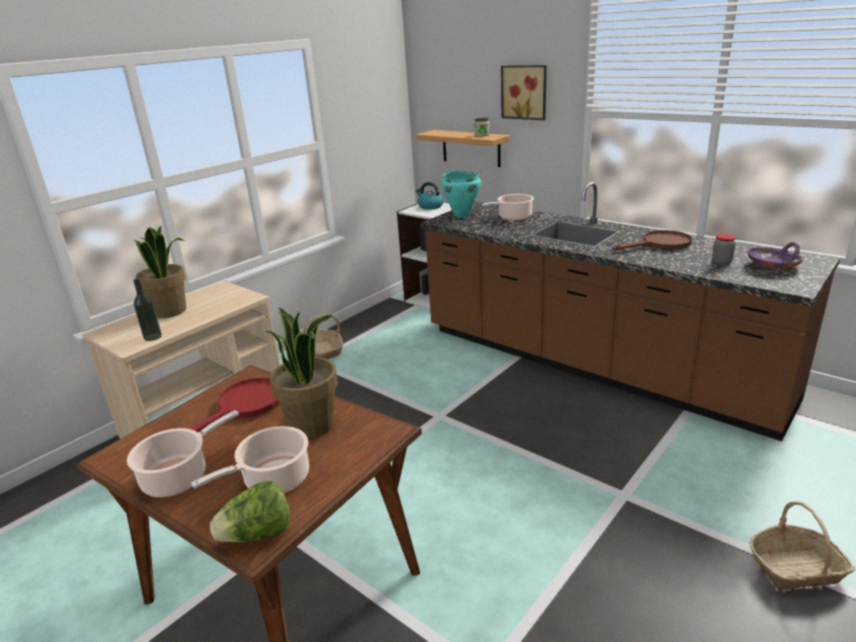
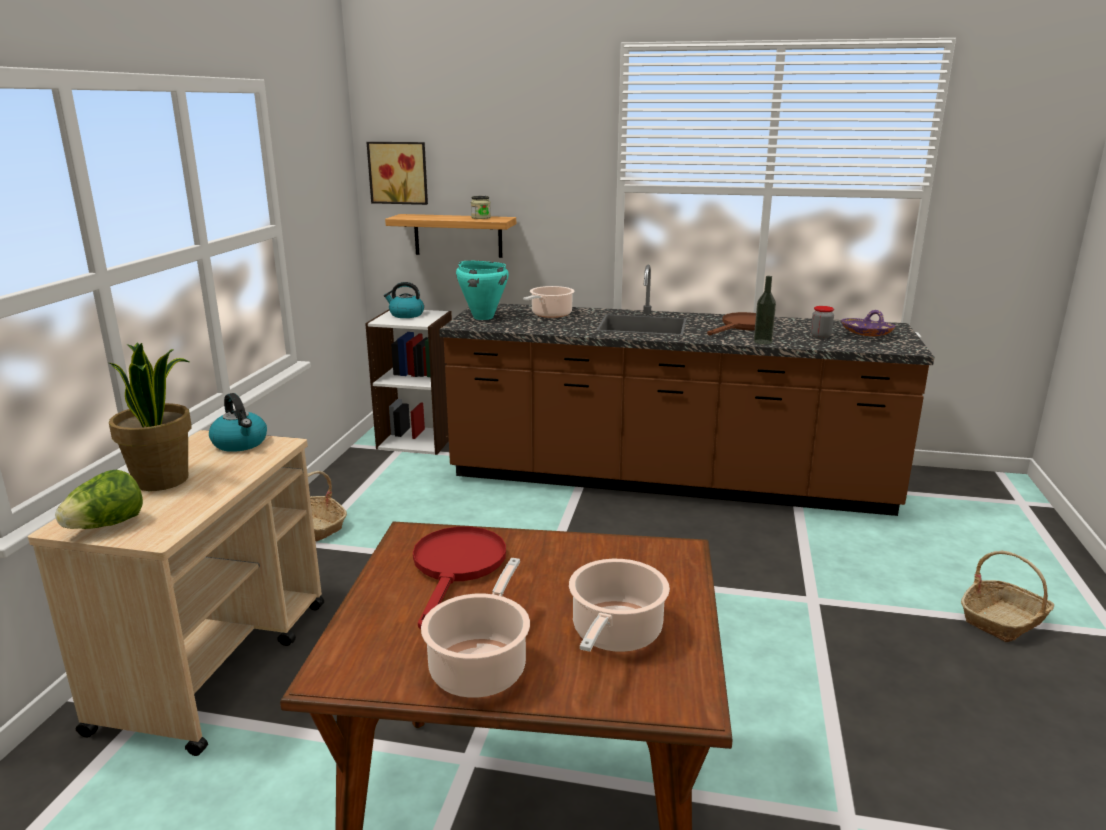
camera: 30 degrees left, 5 degrees down
bottle [133,278,162,341] -> bottle moved to [754,276,776,345]
lettuce [210,481,290,543] -> lettuce moved to [55,469,143,529]
potted plant [266,307,338,438] -> none
picture [501,65,547,120] -> picture moved to [367,142,428,205]
none -> kettle [209,393,267,452]

